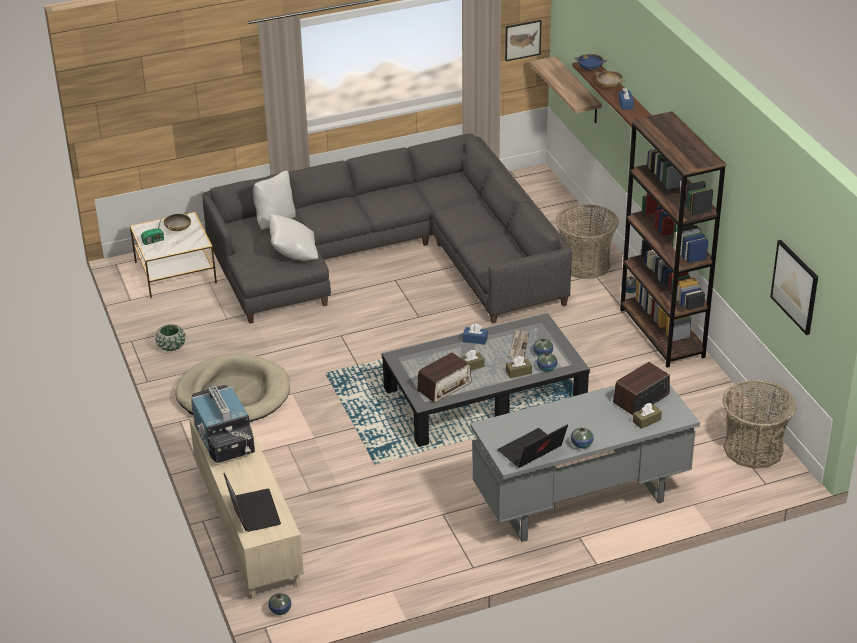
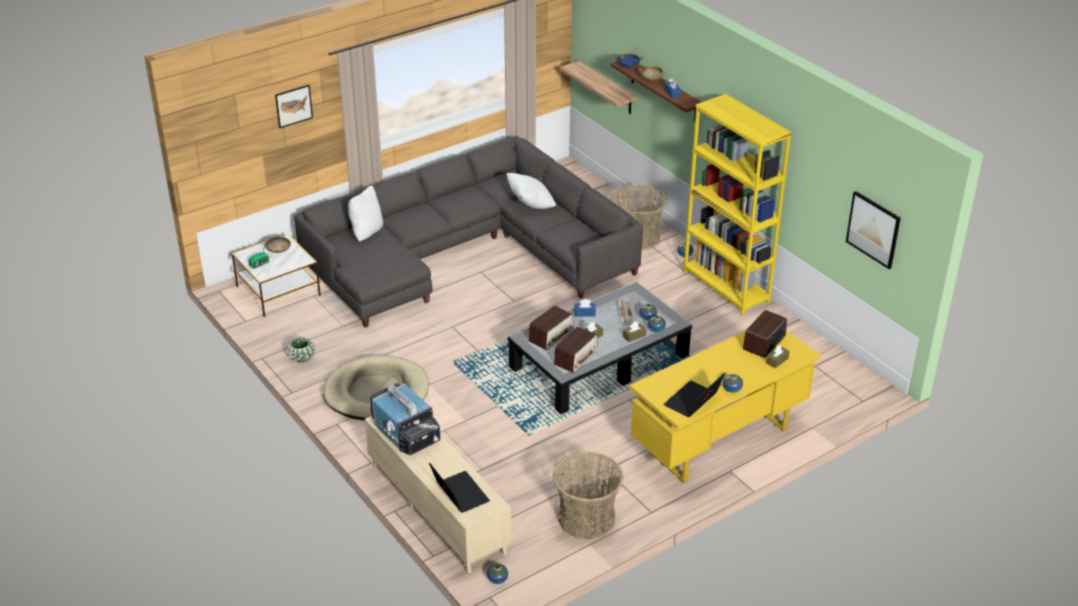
camera: 15 degrees left, 0 degrees up
white pillow [269,214,318,261] -> white pillow moved to [506,173,556,209]
grey desk [470,385,700,542] -> yellow desk [629,330,821,483]
picture [505,20,542,61] -> picture moved to [275,85,313,128]
brown bookcase [620,111,726,368] -> yellow bookcase [683,94,792,315]
basket [722,380,797,469] -> basket moved to [552,452,624,540]
none -> radio [528,306,574,350]

